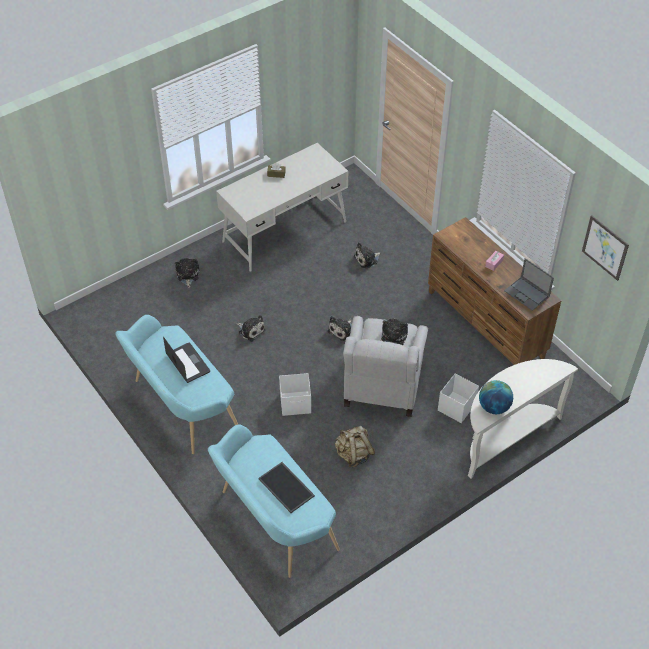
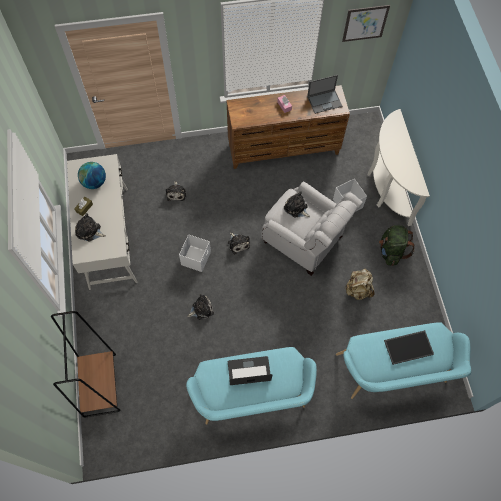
camera: 65 degrees left, 15 degrees up
plush toy [175,258,199,288] -> plush toy moved to [75,213,106,242]
white storage box [279,373,311,416] -> white storage box moved to [179,234,211,272]
globe [479,380,513,414] -> globe moved to [78,162,106,189]
none -> clothes rack [51,311,120,417]
none -> green backpack [379,225,414,266]

